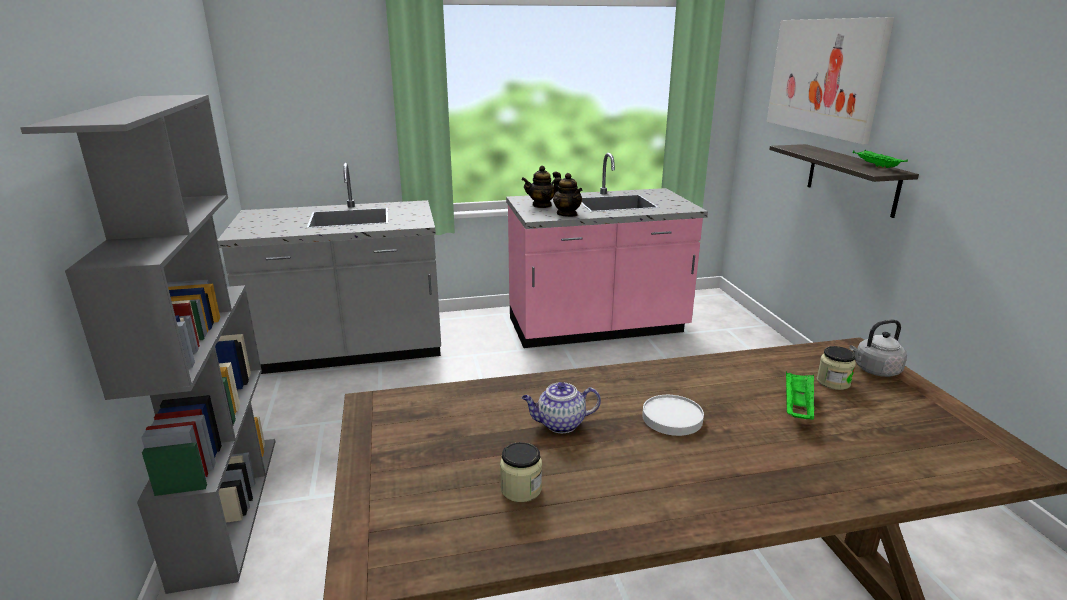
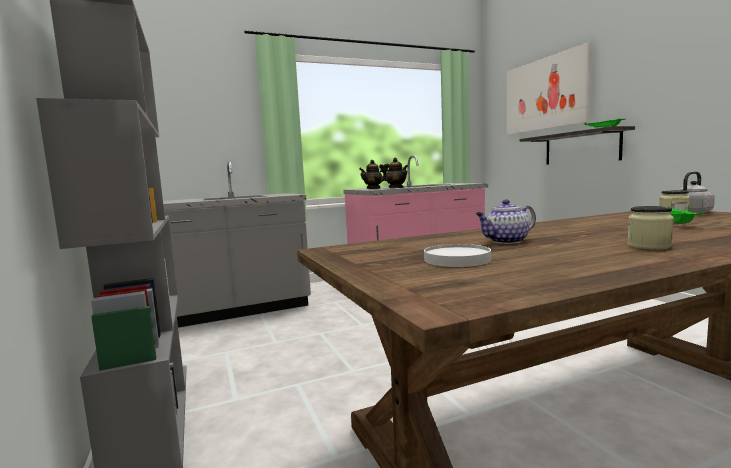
camera: 10 degrees left, 15 degrees down
jar [500,442,542,502] -> jar moved to [627,206,674,250]
white plate [642,395,704,436] -> white plate moved to [424,244,491,267]

